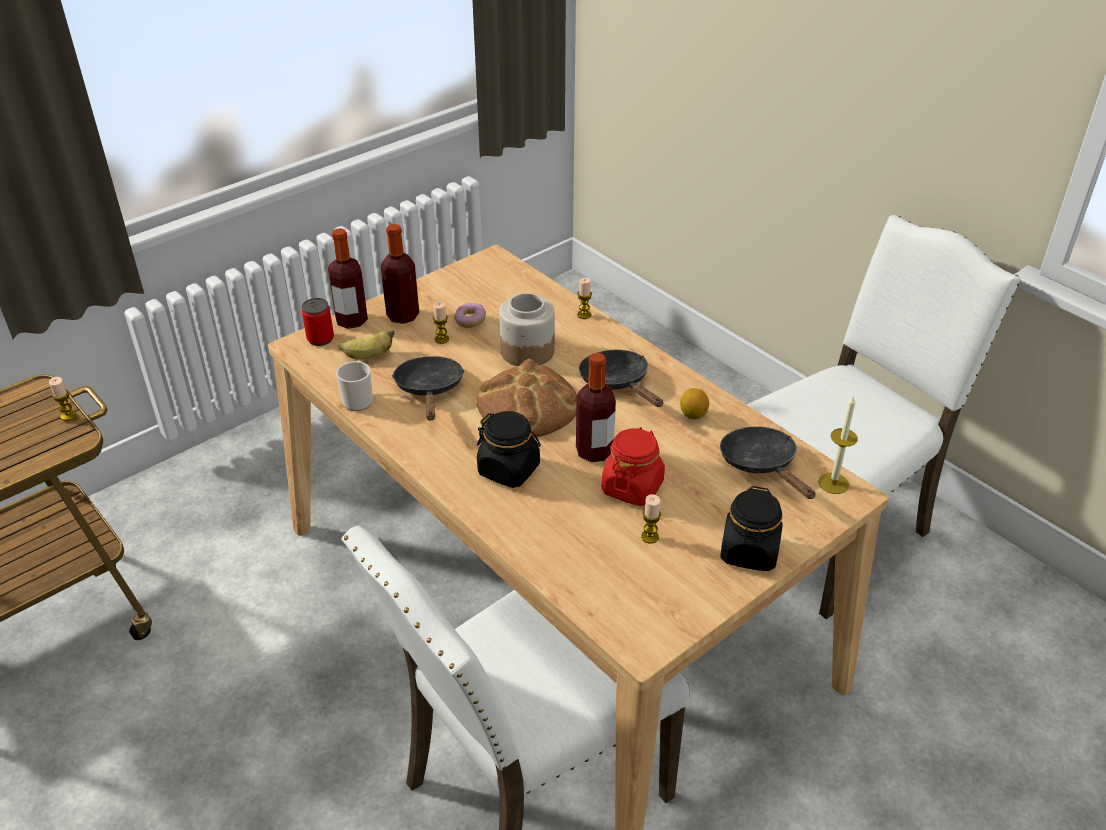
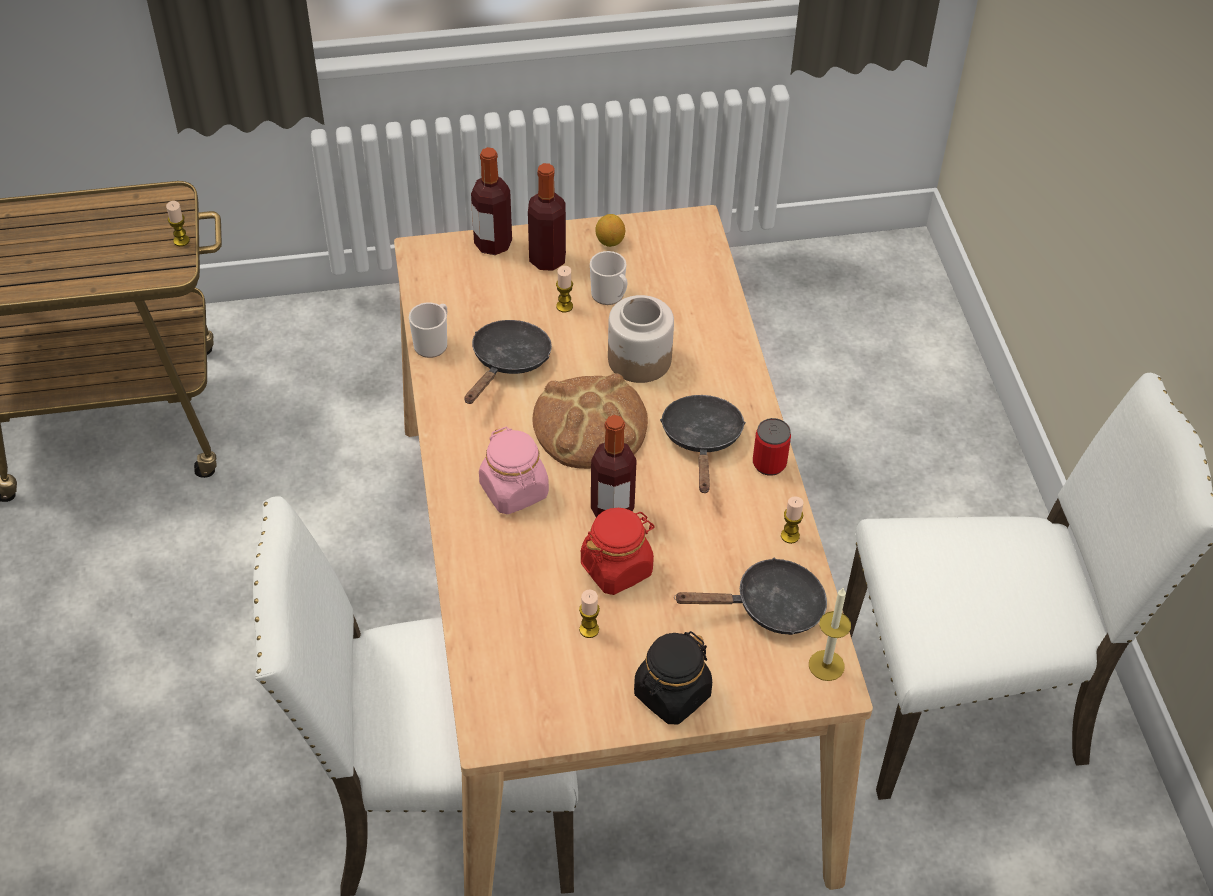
camera: 30 degrees right, 10 degrees up
can [302,298,334,346] -> can moved to [753,418,791,476]
banana [338,330,395,360] -> none
donut [454,303,486,328] -> mug [590,251,628,305]
black jar [477,411,541,488] -> pink jar [479,427,549,514]
candle [577,278,592,319] -> candle moved to [781,496,804,544]
lemon [680,388,709,420] -> lemon moved to [595,214,625,247]
black frying pan [720,426,816,499] -> black frying pan turned 75 degrees clockwise [674,558,827,635]

